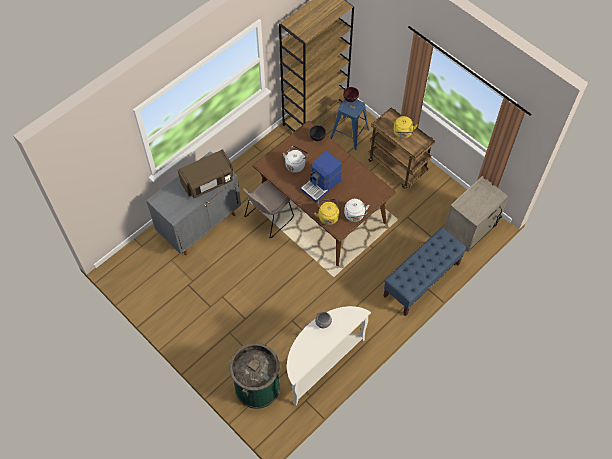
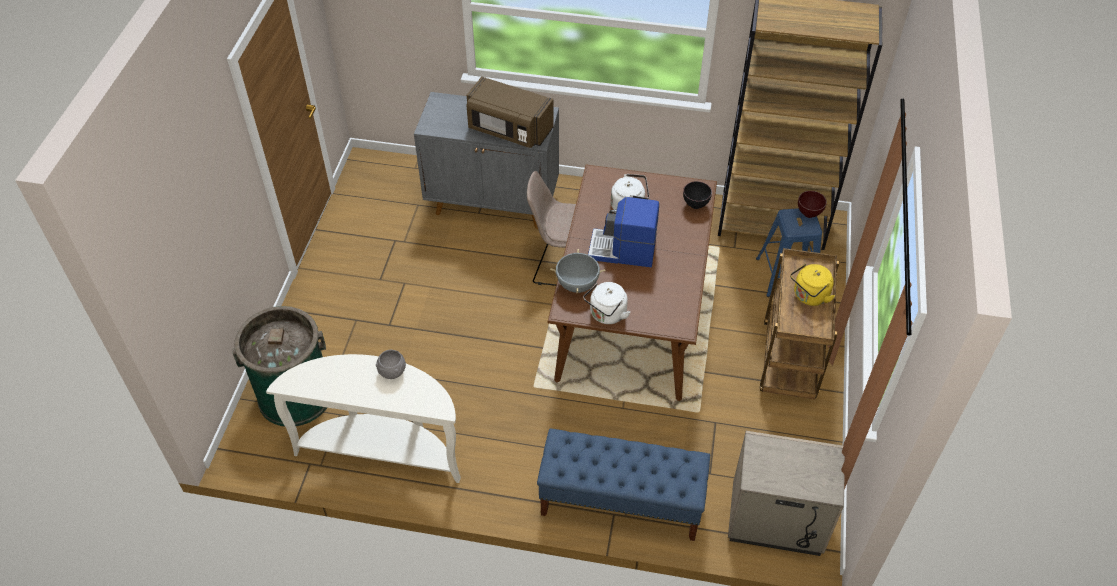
camera: 55 degrees right, 10 degrees down
yellow kettle [314,199,339,225] -> grey cooking pot [550,249,605,294]

